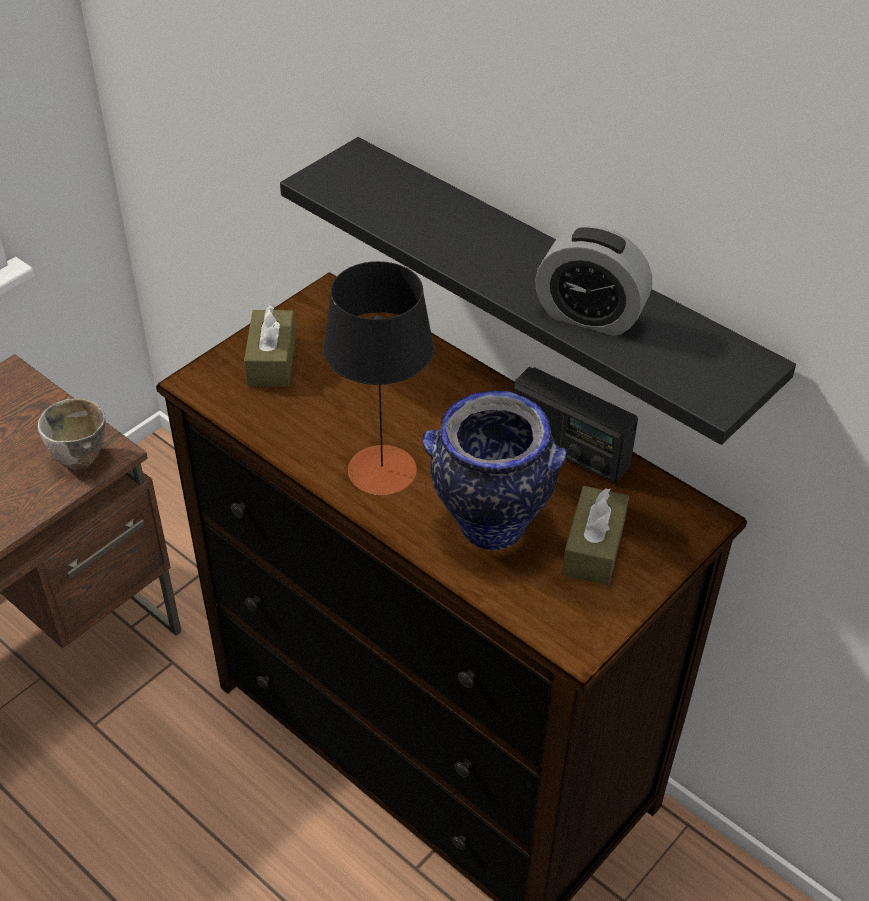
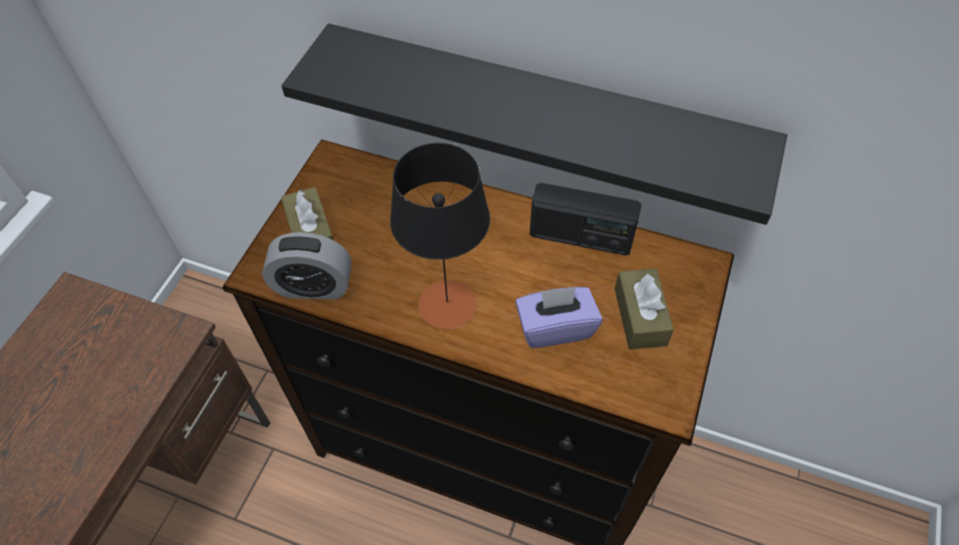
camera: 20 degrees left, 10 degrees up
bowl [38,398,105,471] -> none
vase [422,391,567,550] -> purple tissue box [515,287,602,348]
alarm clock [535,226,652,336] -> alarm clock moved to [262,232,352,300]

